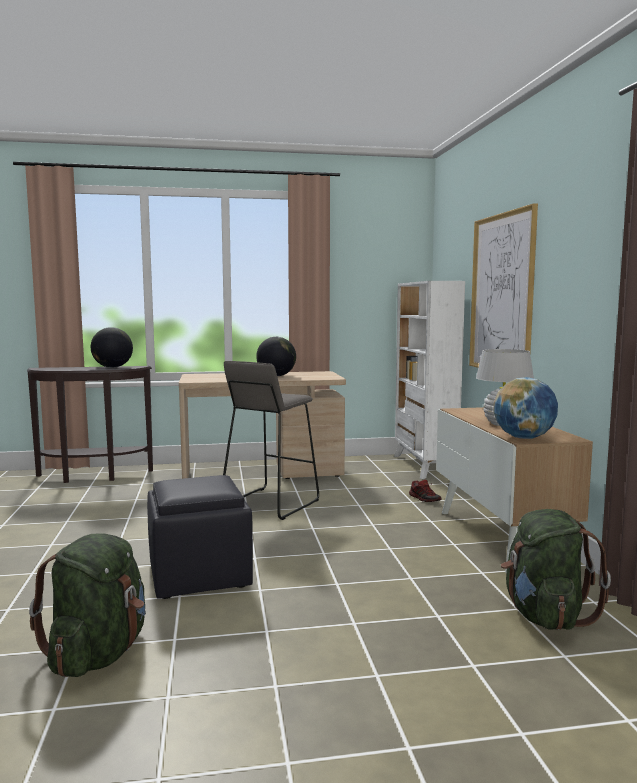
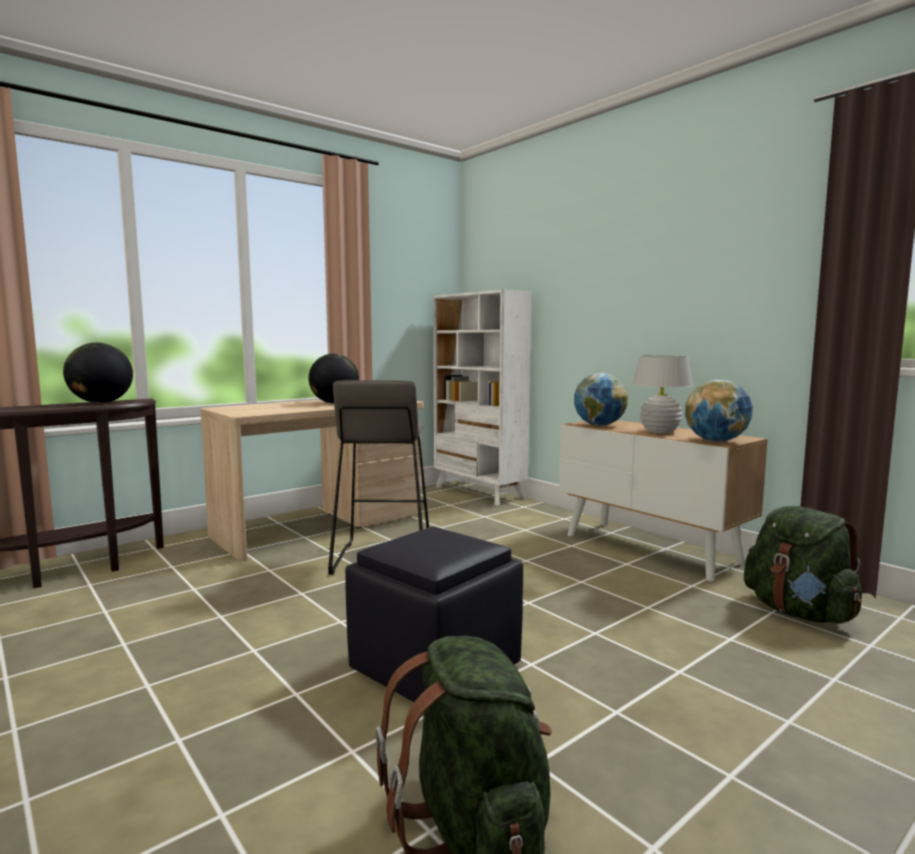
camera: 30 degrees left, 0 degrees up
shoe [409,480,442,502] -> none
picture [469,203,538,368] -> none
none -> globe [574,373,628,426]

